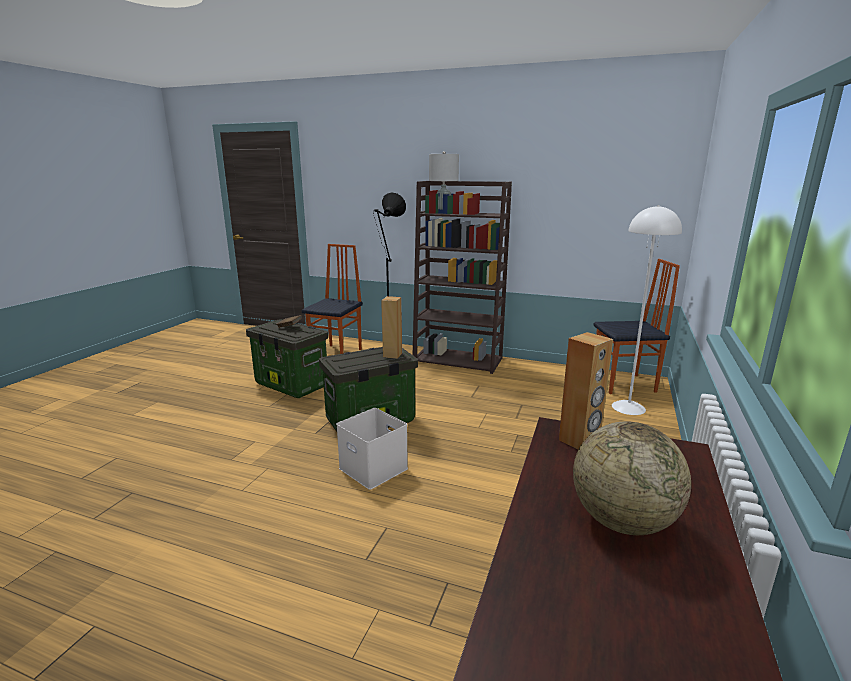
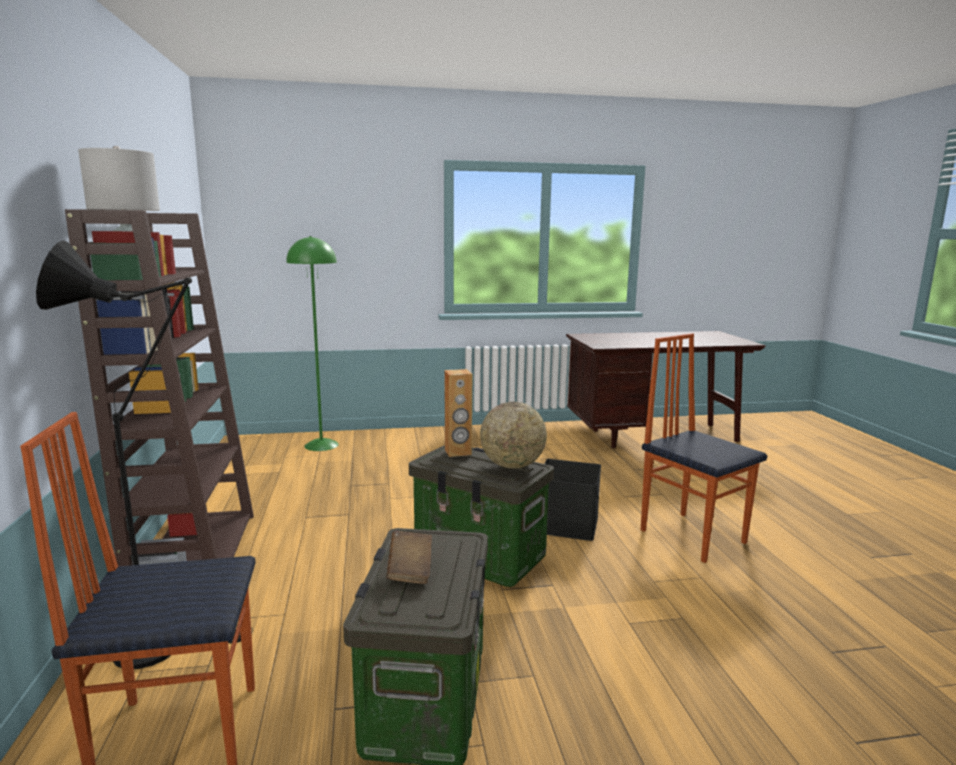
camera: 120 degrees left, 5 degrees down
white storage box [336,408,408,490] -> black storage box [545,459,601,541]
brown speaker [559,332,613,450] -> none
globe [573,421,691,535] -> globe moved to [480,402,547,469]
chair [594,259,680,394] -> chair moved to [641,333,767,563]
white floor lamp [612,205,682,415] -> green floor lamp [286,236,339,451]

